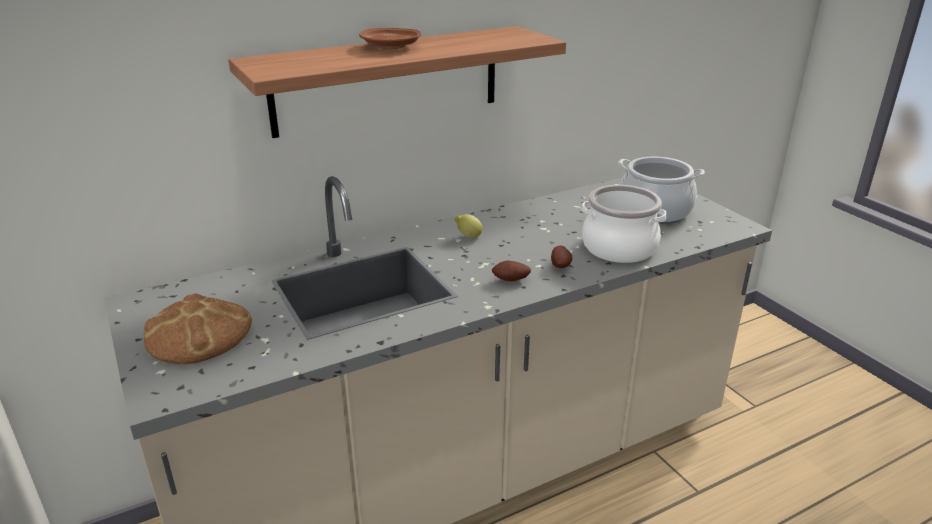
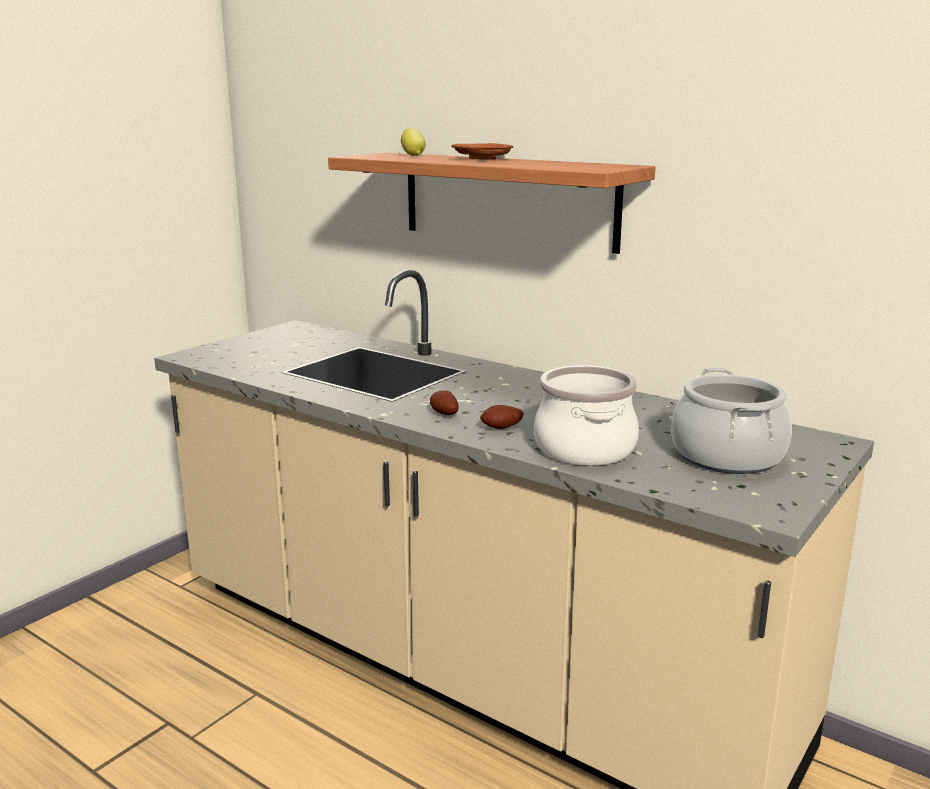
camera: 65 degrees right, 10 degrees down
bread [144,293,252,364] -> none
lemon [454,214,482,238] -> lemon moved to [401,128,425,156]

